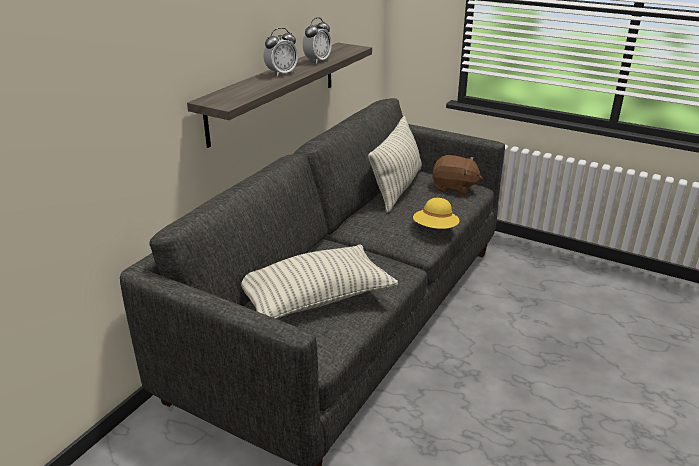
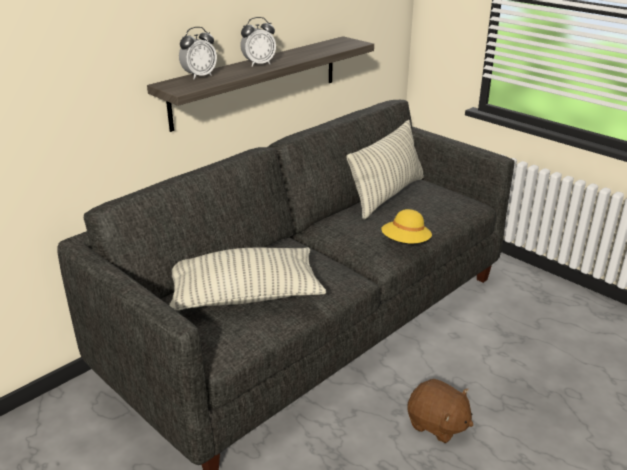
camera: 15 degrees right, 0 degrees up
alarm clock [303,17,332,64] -> alarm clock moved to [179,27,217,79]
brown plush toy [432,155,482,195] -> brown plush toy moved to [407,379,473,443]

